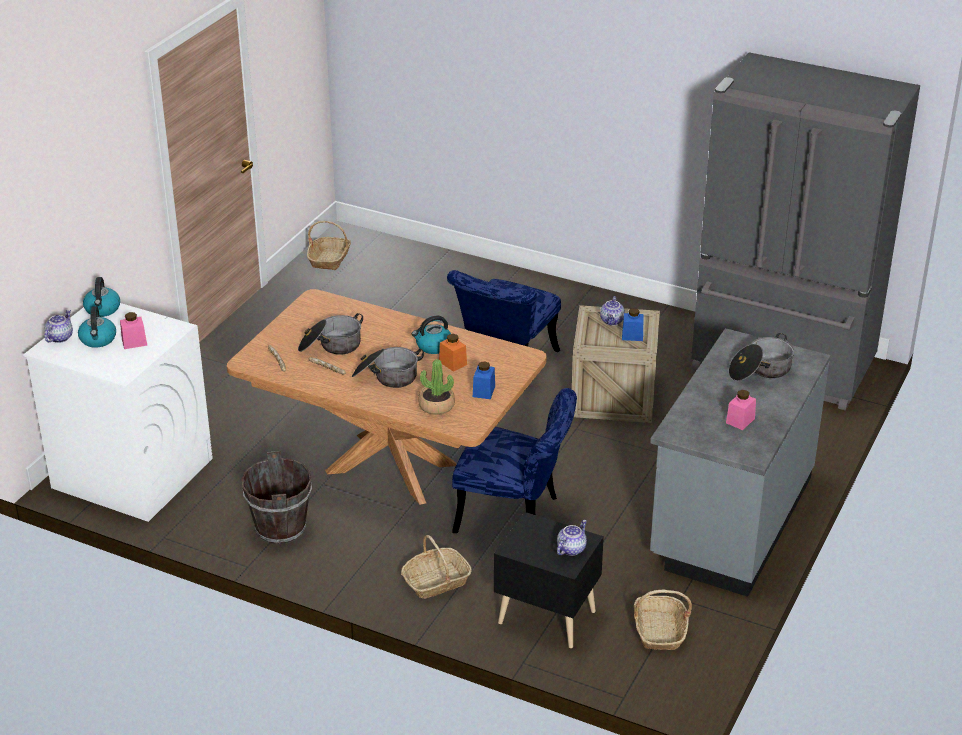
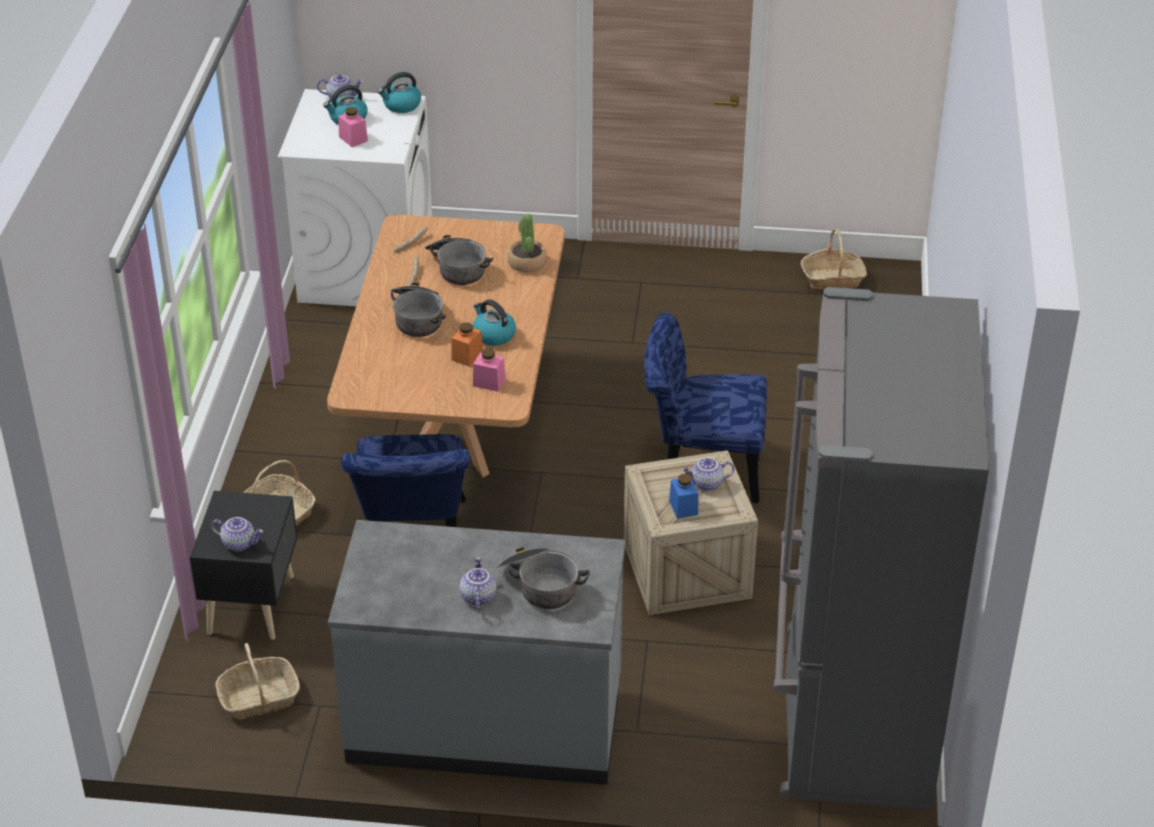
camera: 70 degrees right, 5 degrees up
brown bucket [242,451,312,544] -> none
potted plant [418,359,455,415] -> potted plant moved to [507,213,547,273]
blue jar [473,362,495,399] -> none
pink jar [726,390,756,430] -> pink jar moved to [473,348,506,392]
none -> teapot [460,557,496,610]

